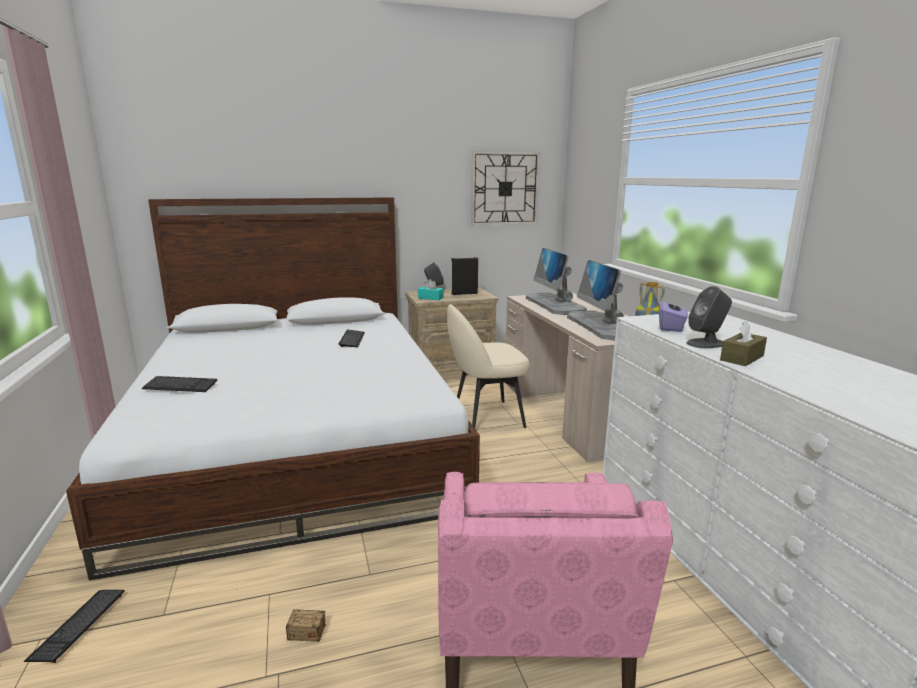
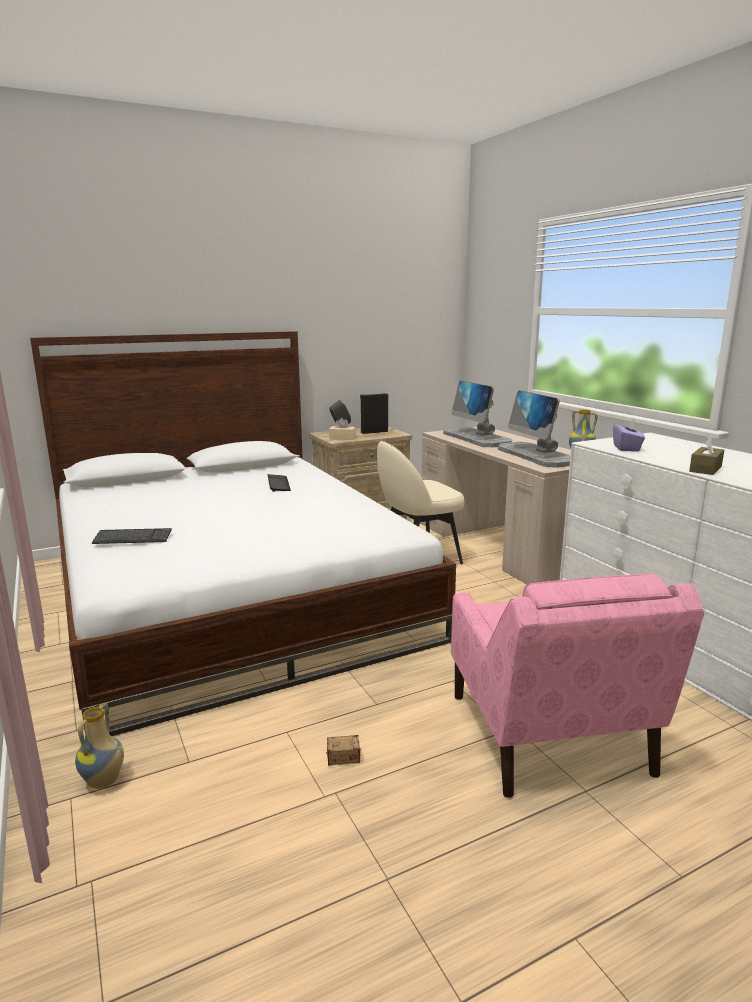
camera: 10 degrees left, 0 degrees up
keyboard [23,590,125,663] -> vase [75,703,124,789]
turquoise tissue box [418,279,443,300] -> beige tissue box [329,418,356,440]
wall clock [471,151,540,226] -> none
grey speaker [687,286,732,348] -> none

